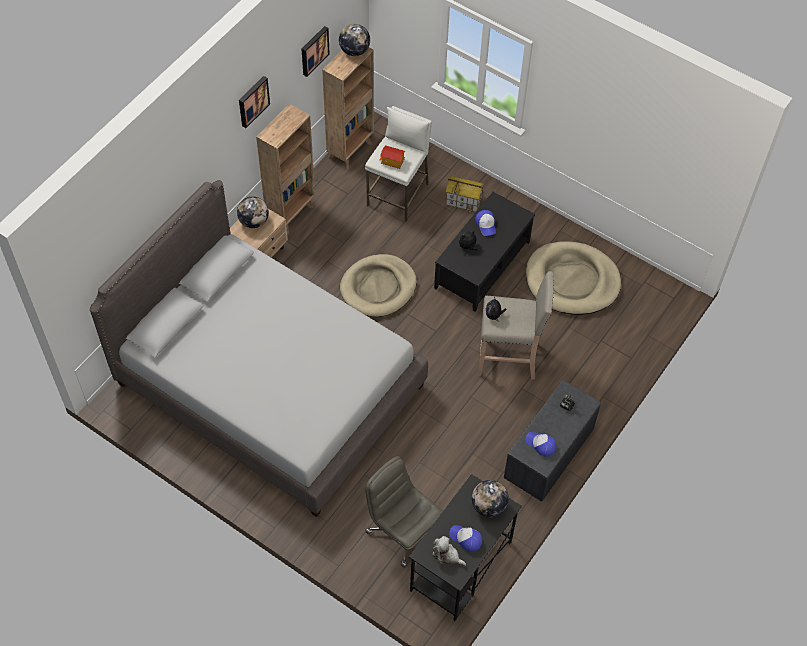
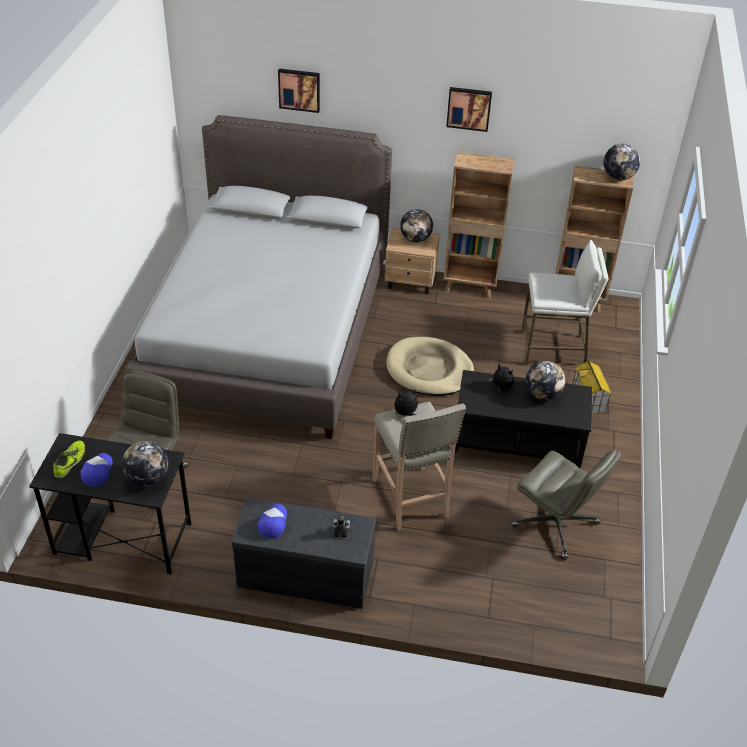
camera: 65 degrees right, 15 degrees down
picture [302,26,330,77] -> picture moved to [278,69,320,113]
toy house [380,145,405,169] -> none
plush toy [433,536,466,566] -> shoe [53,440,85,479]
cap [475,210,496,236] -> globe [526,361,565,400]
beige dog bed [526,241,621,315] -> grey office chair [512,449,621,560]

